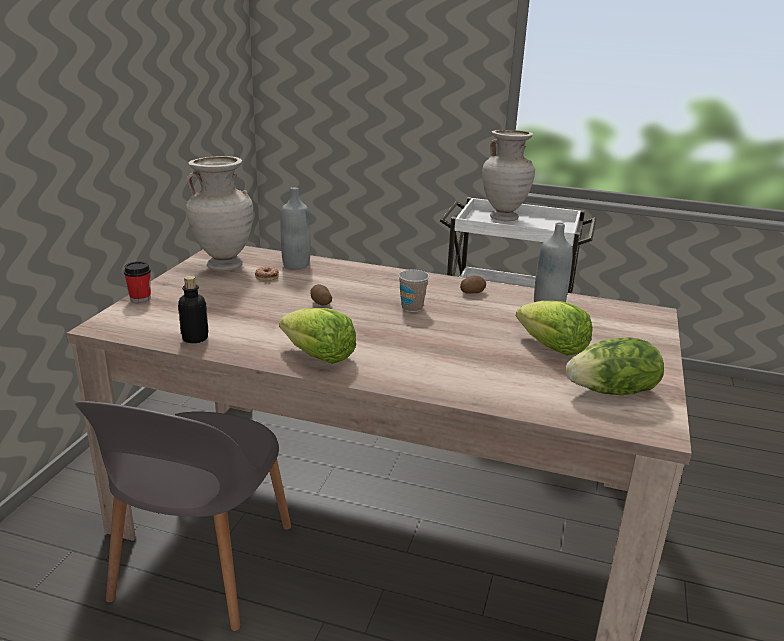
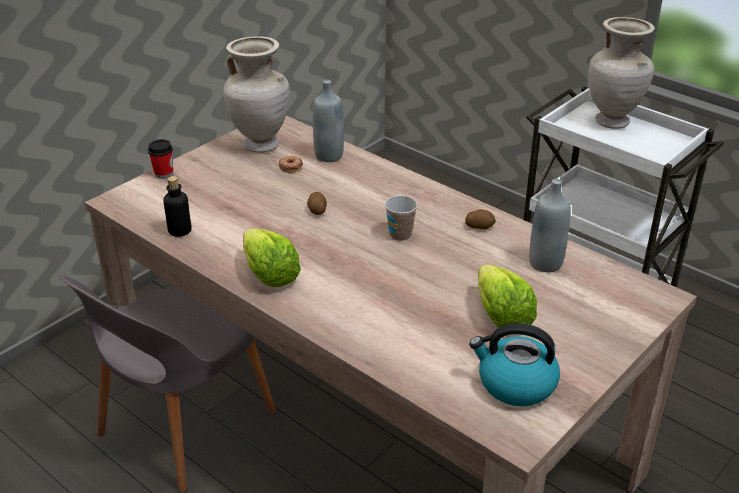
camera: 25 degrees right, 10 degrees up
lettuce [566,337,664,395] -> kettle [469,323,560,406]

